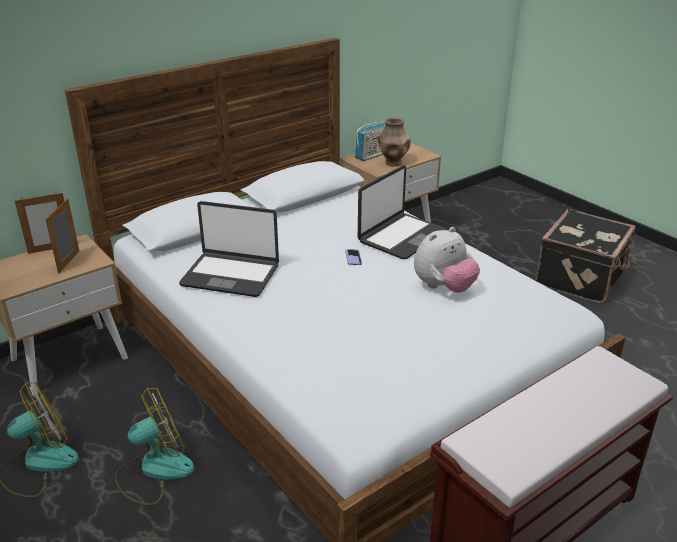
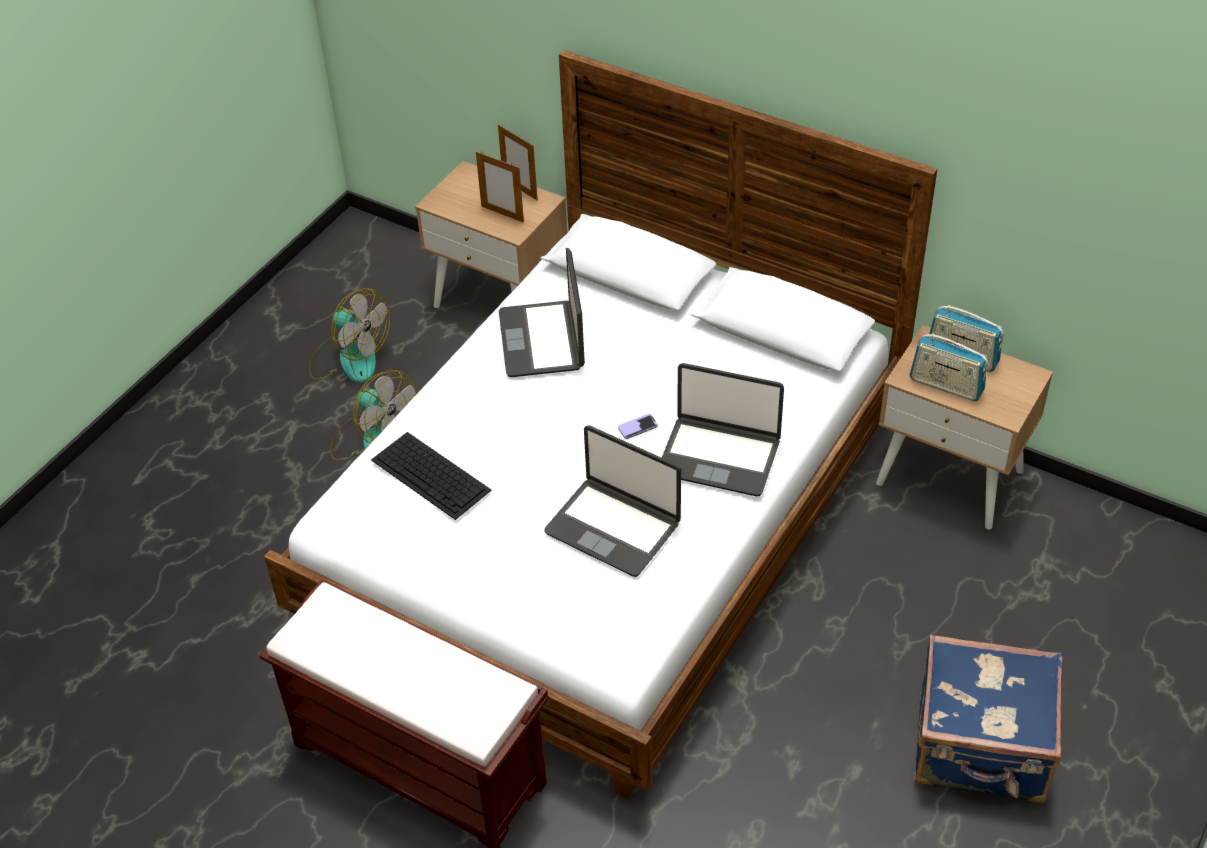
camera: 70 degrees right, 15 degrees up
picture frame [45,198,79,274] -> picture frame turned 135 degrees counterclockwise [476,152,524,223]
brown vase [378,118,411,167] -> radio [910,333,989,401]
plush toy [414,227,480,293] -> laptop [544,425,681,577]
black suitcase [535,209,636,303] -> blue suitcase [914,635,1063,803]
none -> keyboard [371,432,492,520]

